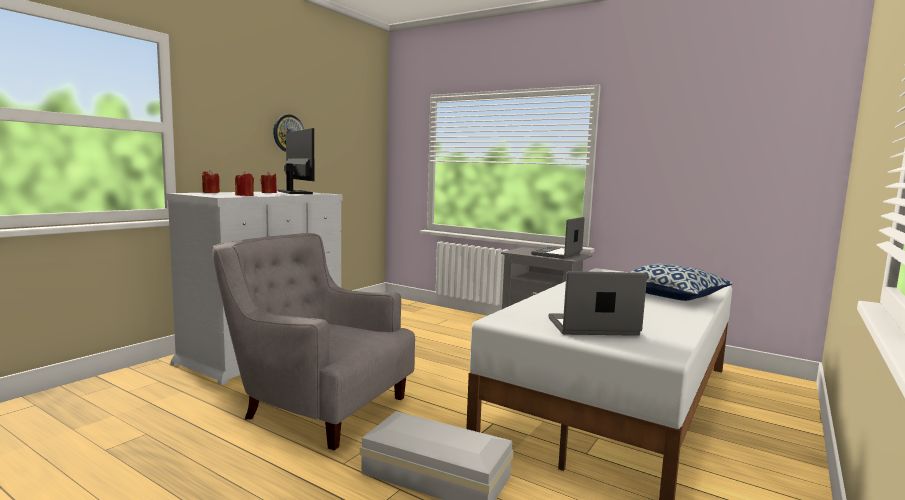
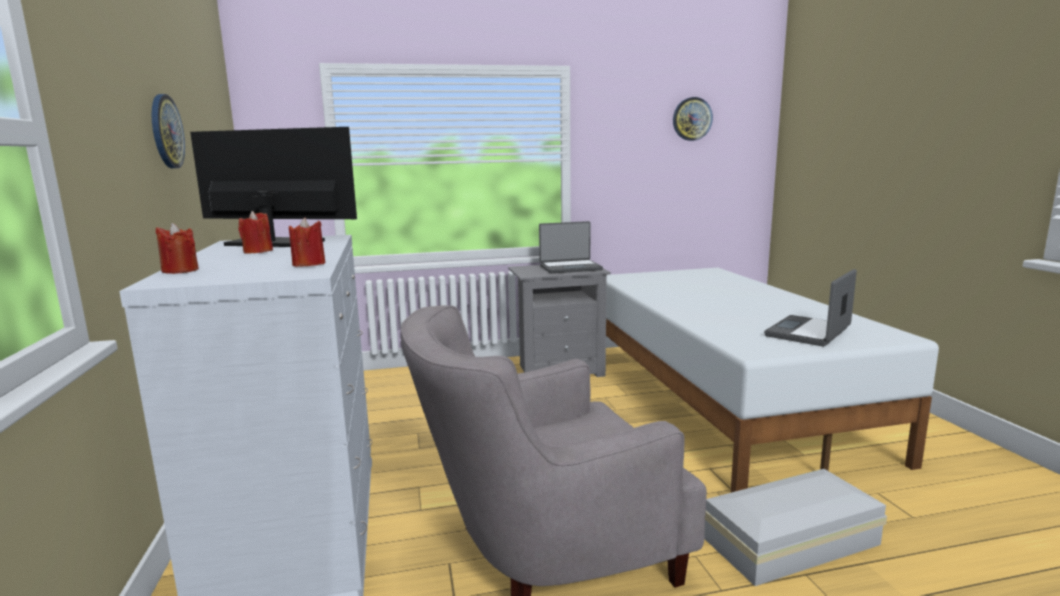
camera: 45 degrees left, 5 degrees up
laptop [531,217,585,259] -> laptop turned 90 degrees counterclockwise [539,221,603,273]
pillow [631,263,733,301] -> none
none -> wall clock [673,97,713,141]

